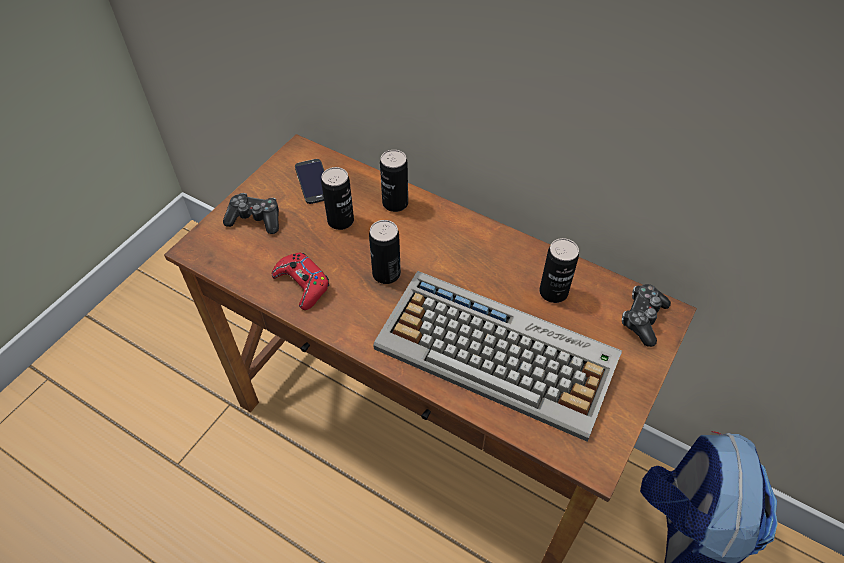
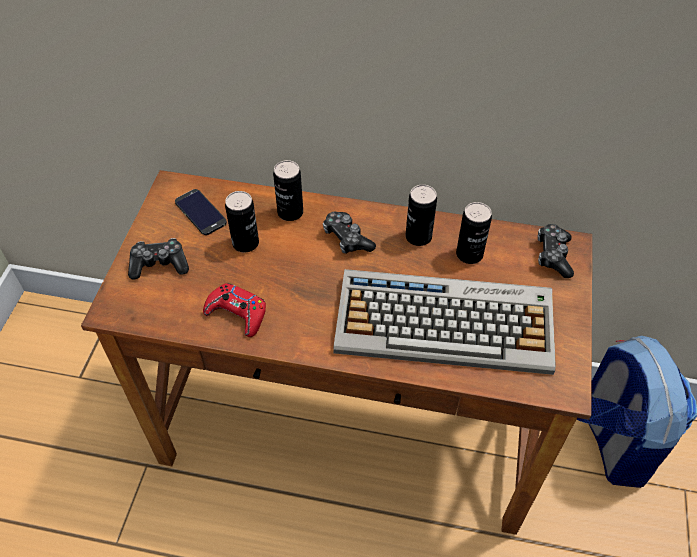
camera: 20 degrees left, 0 degrees up
can [369,220,401,284] -> can moved to [405,185,437,246]
none -> game controller [323,212,376,254]

